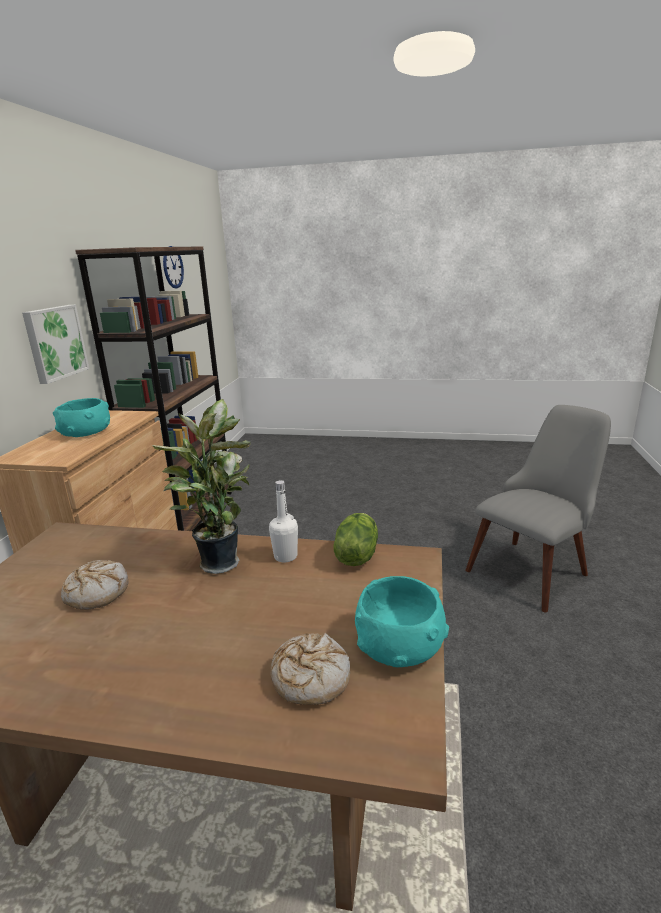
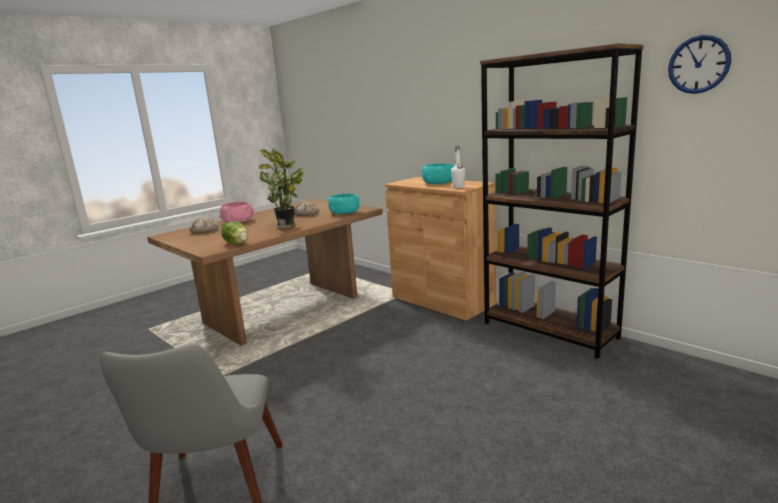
camera: 125 degrees right, 5 degrees down
picture [22,305,89,384] -> none
white bottle [269,480,298,562] -> white bottle moved to [451,146,465,188]
turquoise bowl [355,576,449,667] -> turquoise bowl moved to [328,194,360,214]
none -> pink bowl [219,202,254,223]

